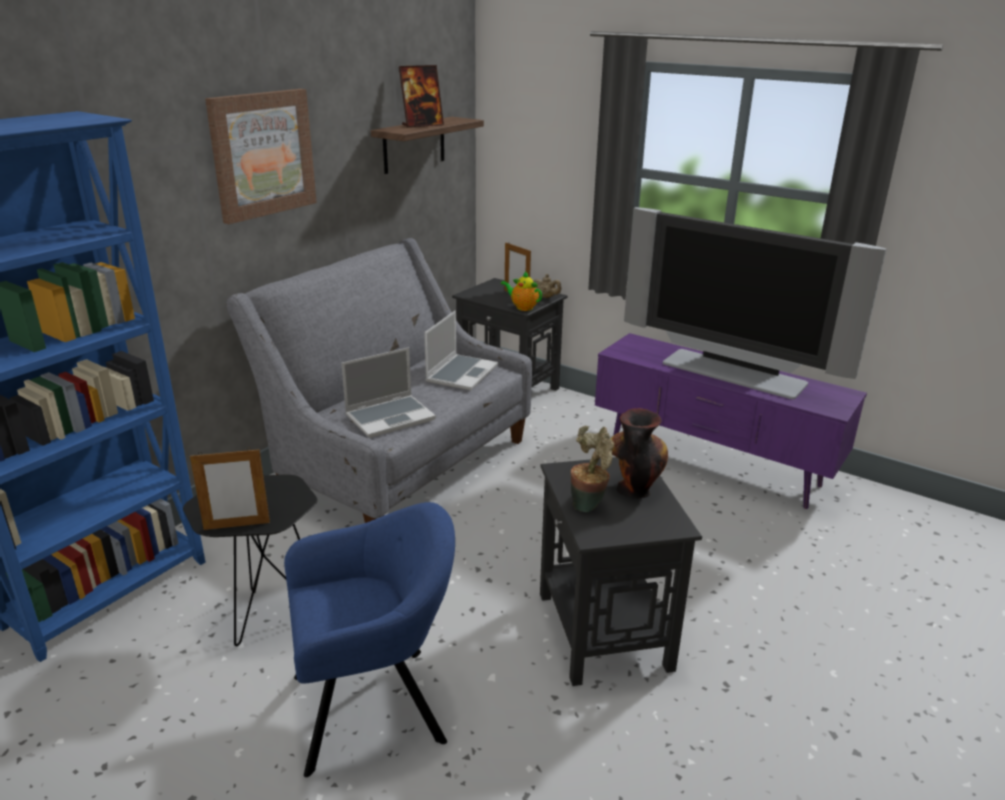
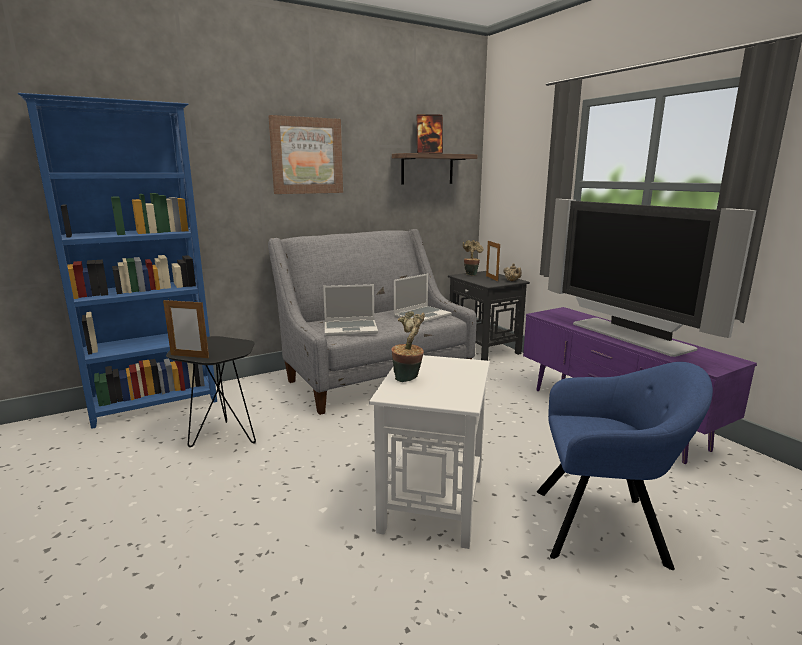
camera: 25 degrees right, 10 degrees down
blue armchair [284,502,455,777] -> blue armchair moved to [537,362,713,570]
teapot [501,271,542,311] -> none
black side table [540,457,702,686] -> white side table [369,355,490,549]
vase [610,408,668,499] -> none
none -> potted plant [463,240,483,276]

